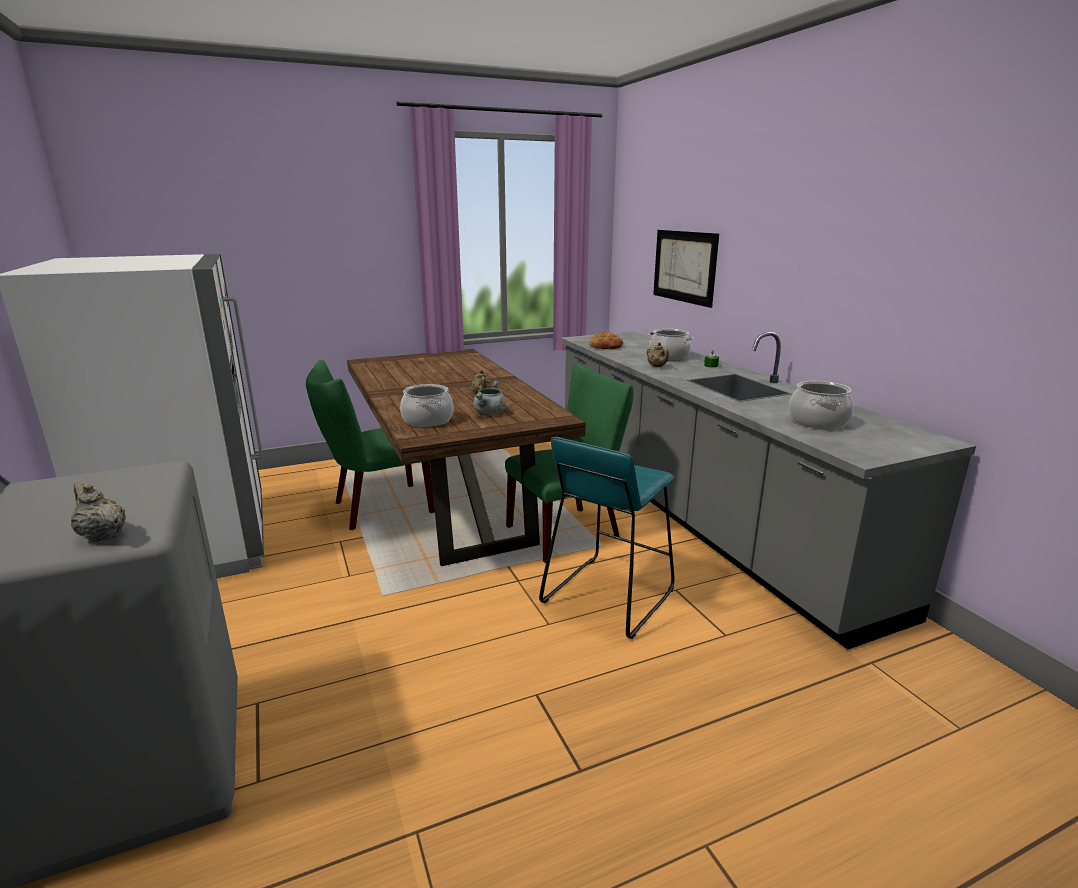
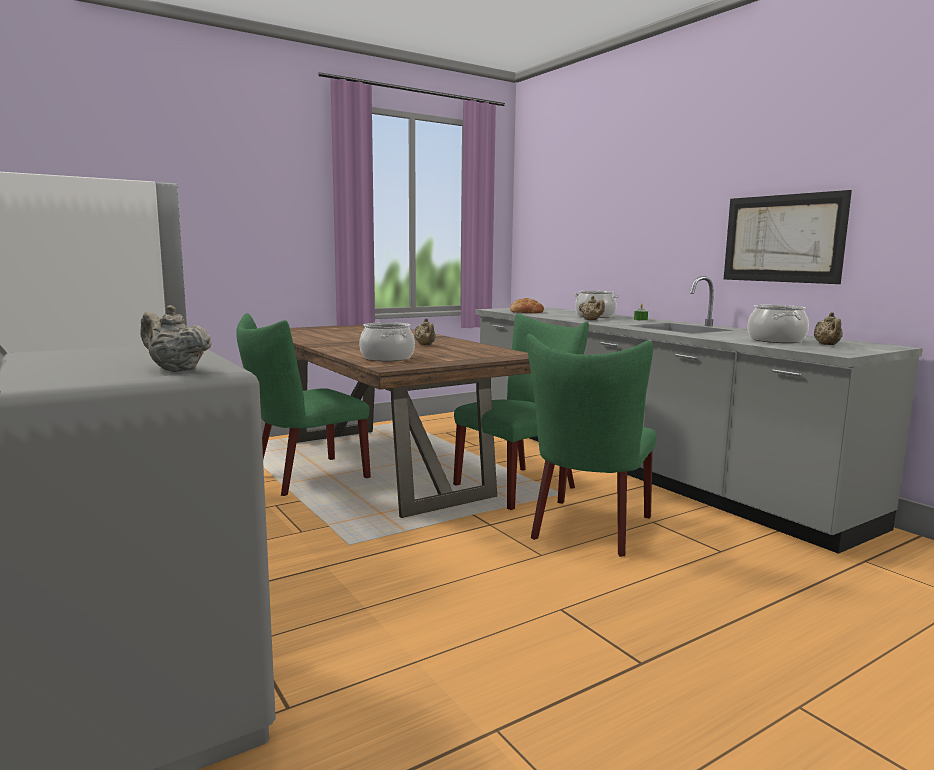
camera: 10 degrees left, 10 degrees down
grey cooking pot [473,381,506,415] -> none
turquoise stool [539,437,675,639] -> green chair [527,334,657,557]
picture [653,230,719,308] -> picture moved to [724,190,852,284]
none -> beige teapot [814,312,843,345]

